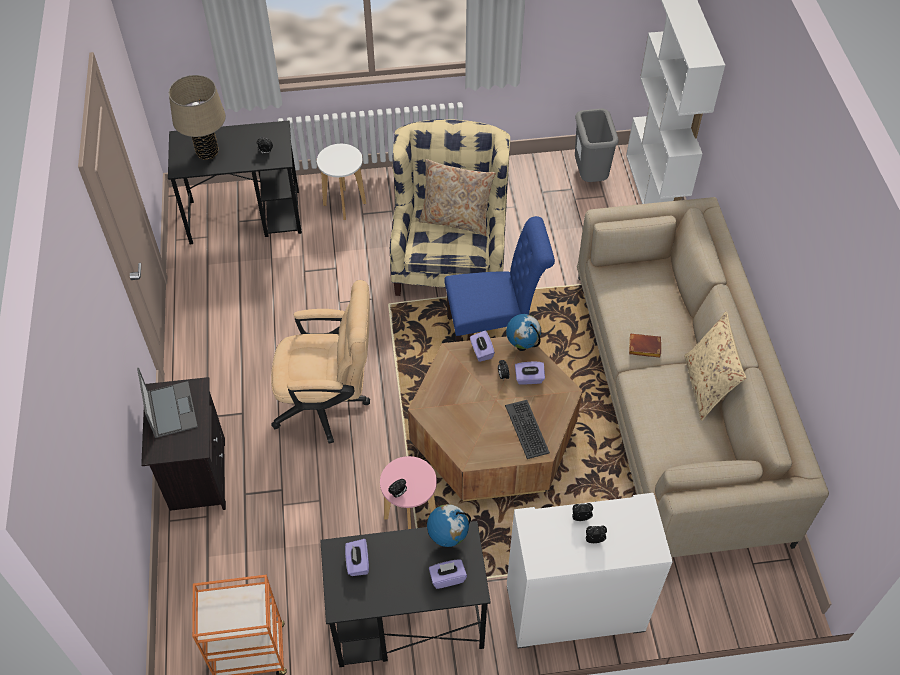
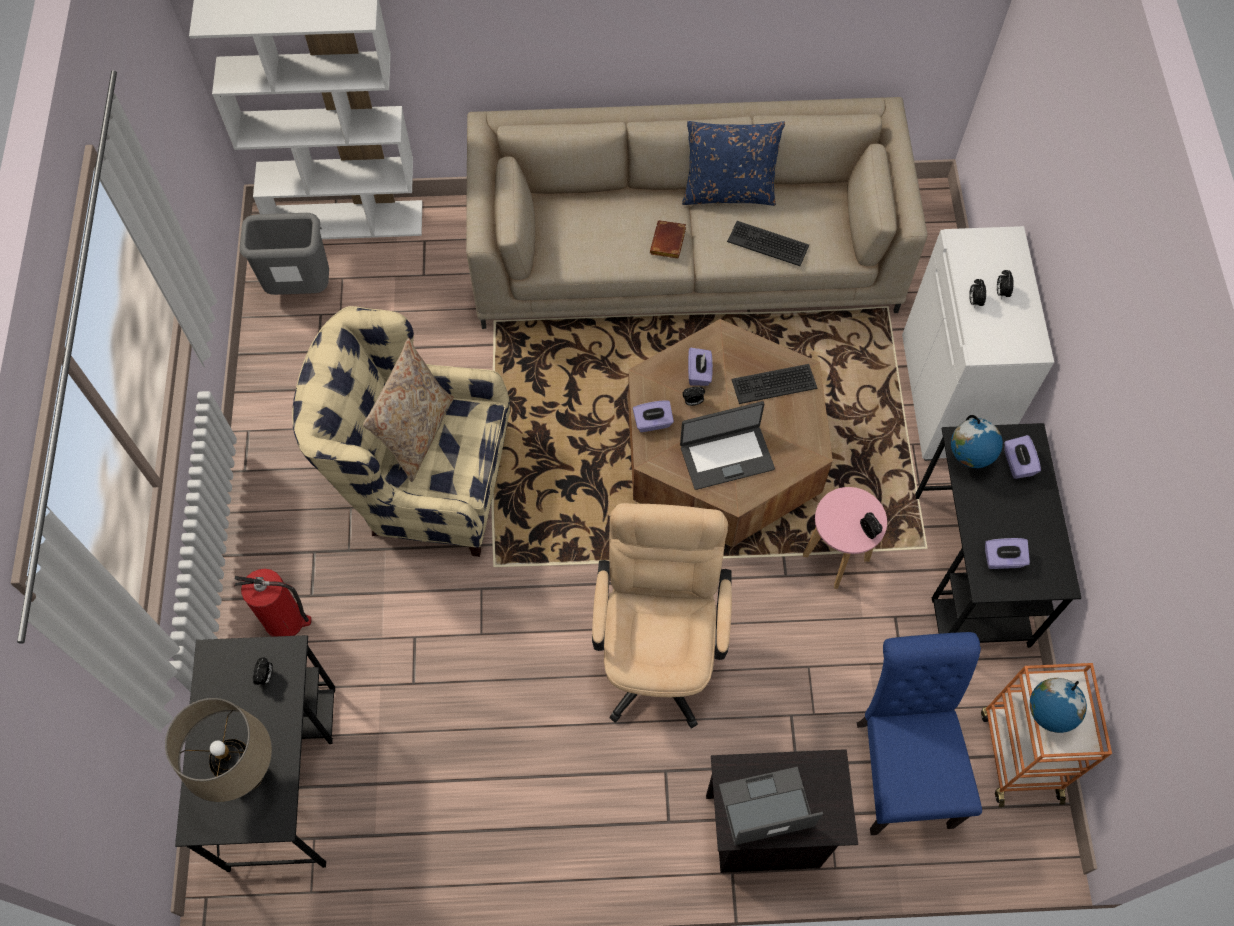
camera: 85 degrees left, 10 degrees up
white stool [317,144,366,220] -> fire extinguisher [234,569,312,637]
blue chair [444,216,555,342] -> blue chair moved to [857,632,982,835]
globe [506,314,541,351] -> globe moved to [1030,678,1087,733]
beige pillow [684,312,746,421] -> blue pillow [682,121,785,206]
none -> laptop [680,401,775,490]
none -> keyboard [727,221,809,266]

